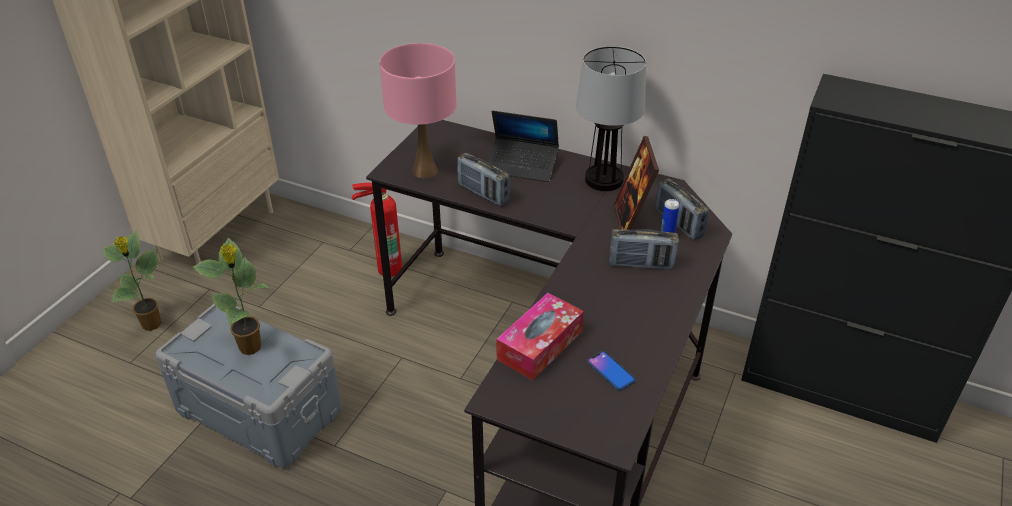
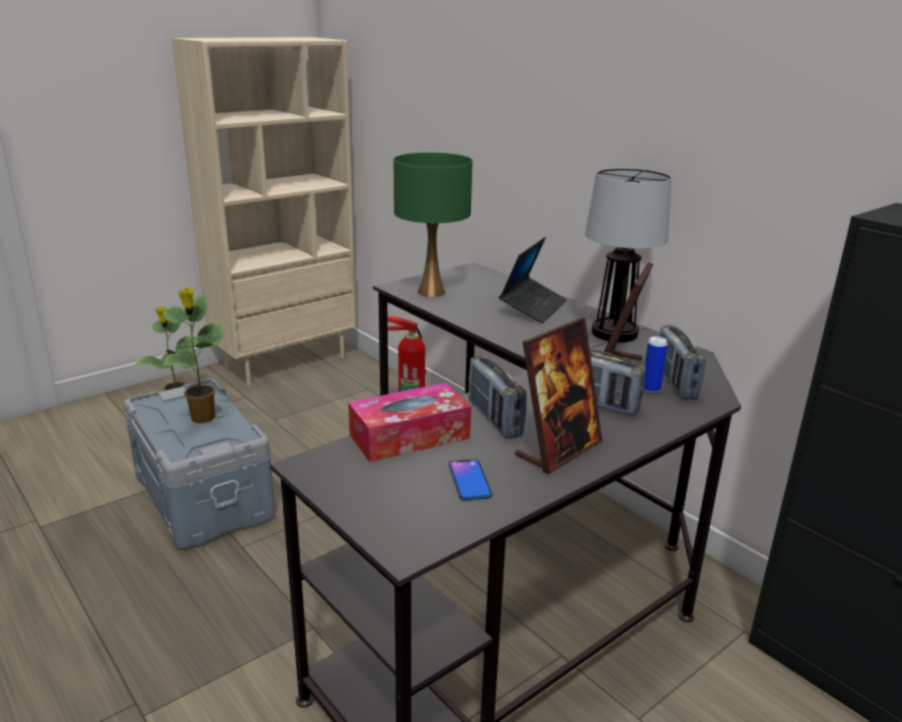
camera: 25 degrees right, 15 degrees down
pink table lamp [380,43,456,178] -> green table lamp [394,152,473,297]
radio [457,153,510,206] -> radio moved to [469,355,527,439]
laptop [488,111,559,182] -> laptop turned 105 degrees counterclockwise [499,237,567,323]
none -> picture frame [515,318,602,474]

